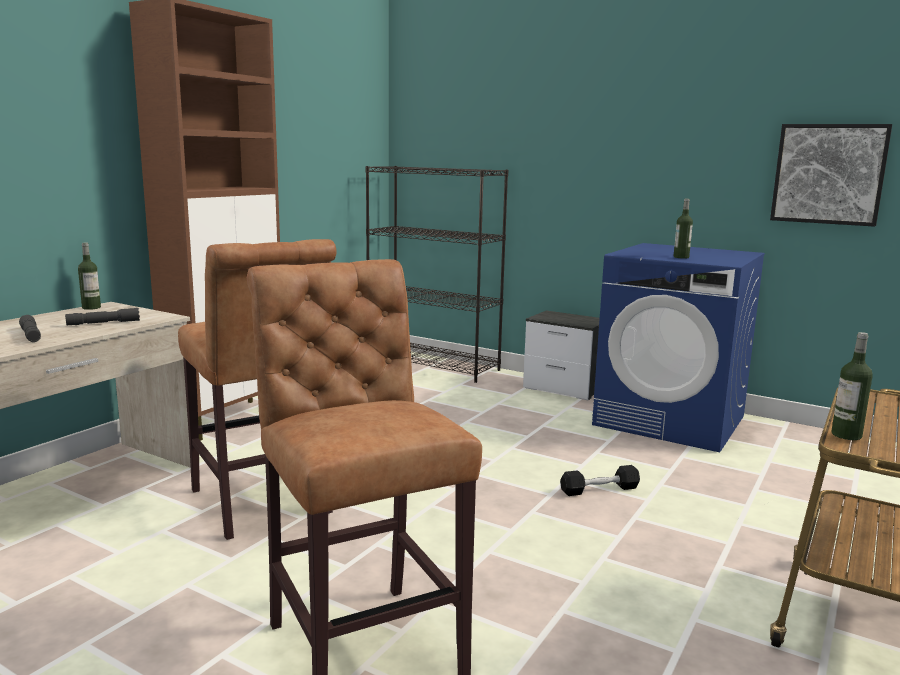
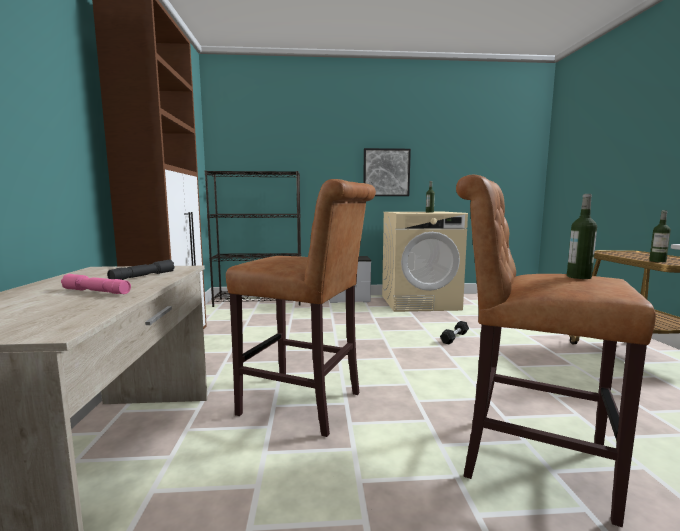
camera: 35 degrees left, 5 degrees down
grey flashlight [19,315,41,342] -> pink flashlight [61,274,131,294]
bottle [78,243,101,310] -> bottle moved to [567,194,597,279]
blue washing machine [592,243,765,452] -> beige washing machine [382,212,468,312]
picture [770,124,892,227] -> picture moved to [363,148,411,196]

